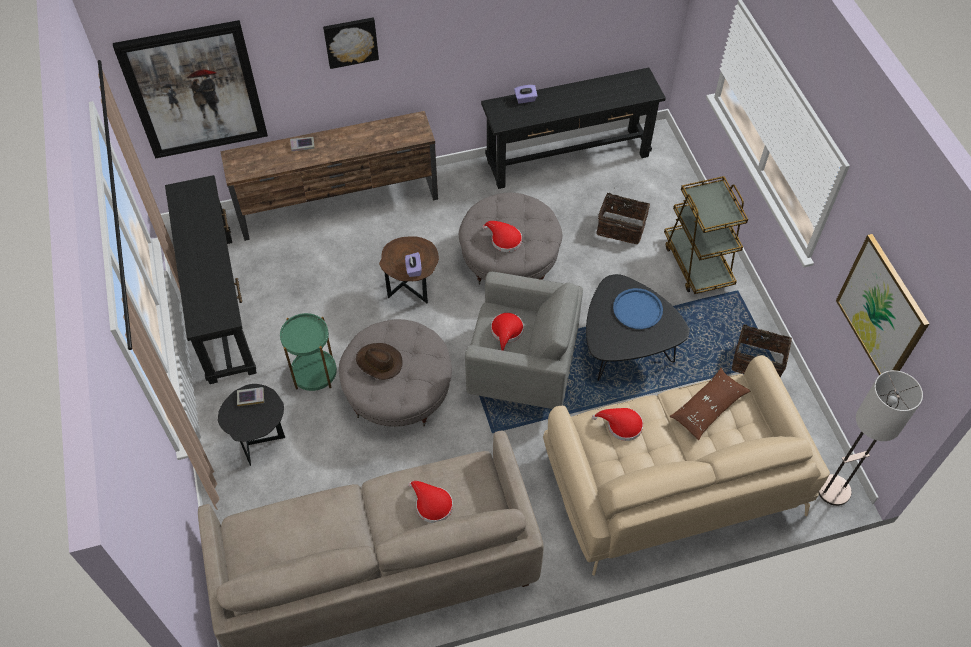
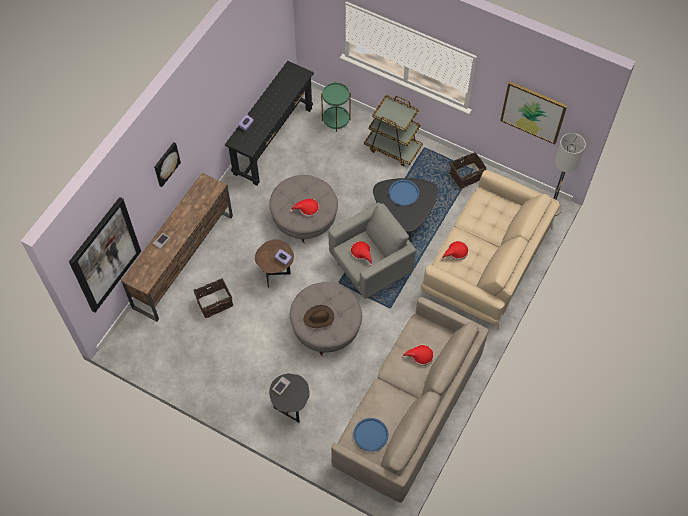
camera: 45 degrees left, 5 degrees up
black console table [165,175,257,384] -> none
green side table [280,313,337,391] -> green side table moved to [321,81,351,132]
basket [596,193,650,244] -> basket moved to [193,278,233,318]
brown pillow [669,368,750,440] -> none
none -> blue tray [353,418,389,452]

